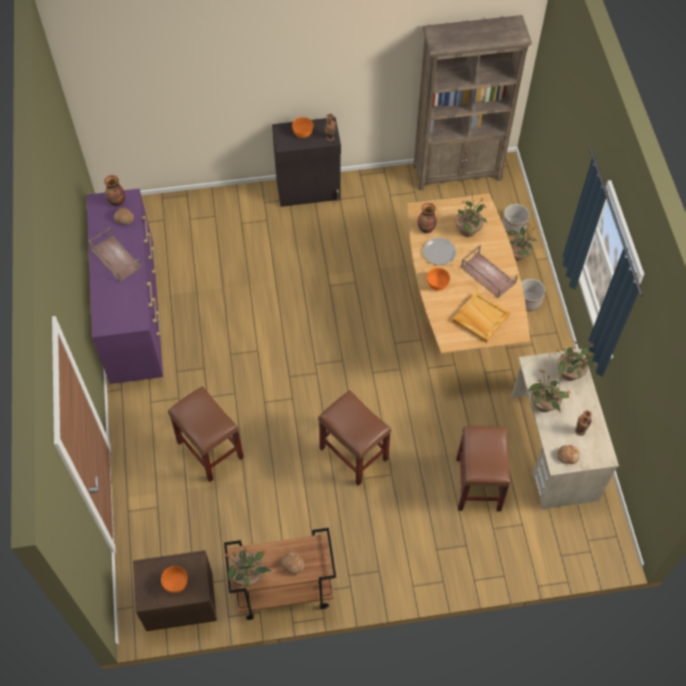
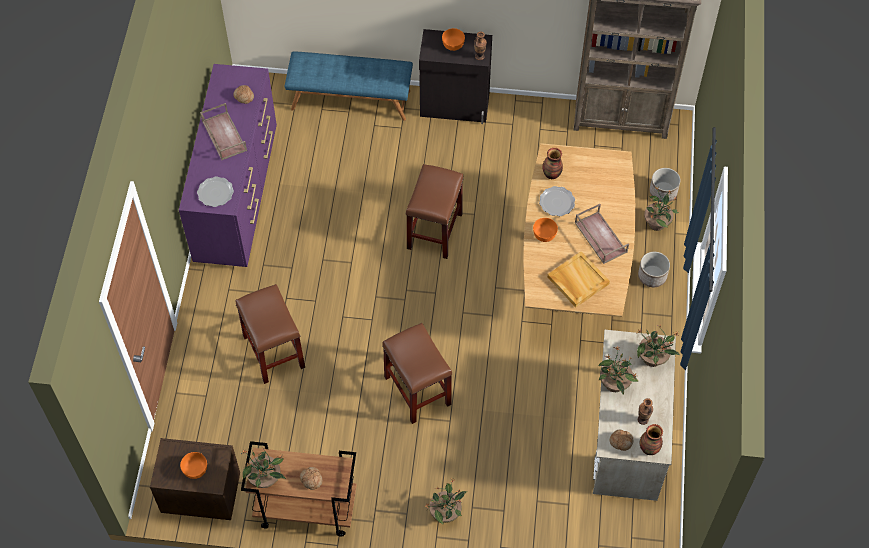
camera: 15 degrees right, 0 degrees up
vase [104,175,125,206] -> vase moved to [640,424,663,455]
potted plant [455,192,488,237] -> potted plant moved to [426,478,467,525]
brown stool [456,426,510,512] -> brown stool moved to [406,164,464,259]
none -> plate [197,176,234,207]
none -> blue bench [285,51,413,121]

